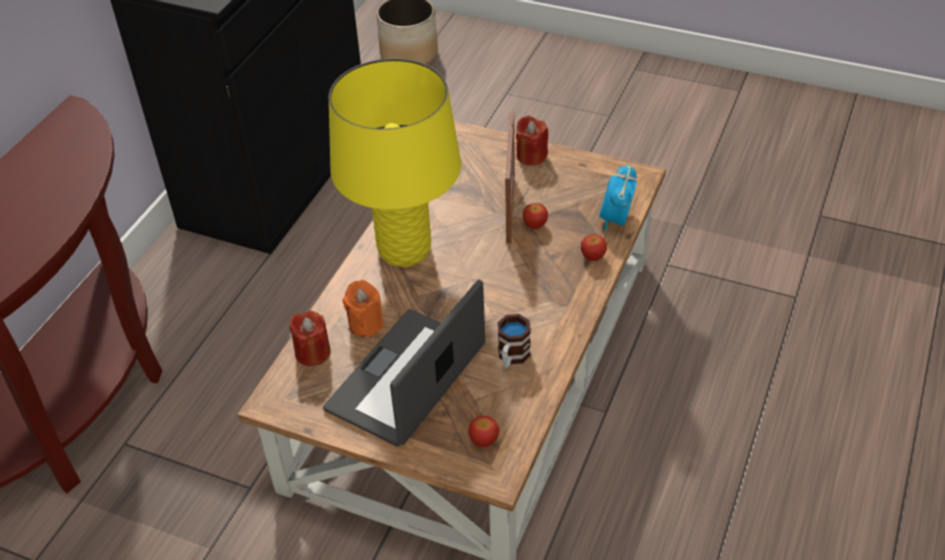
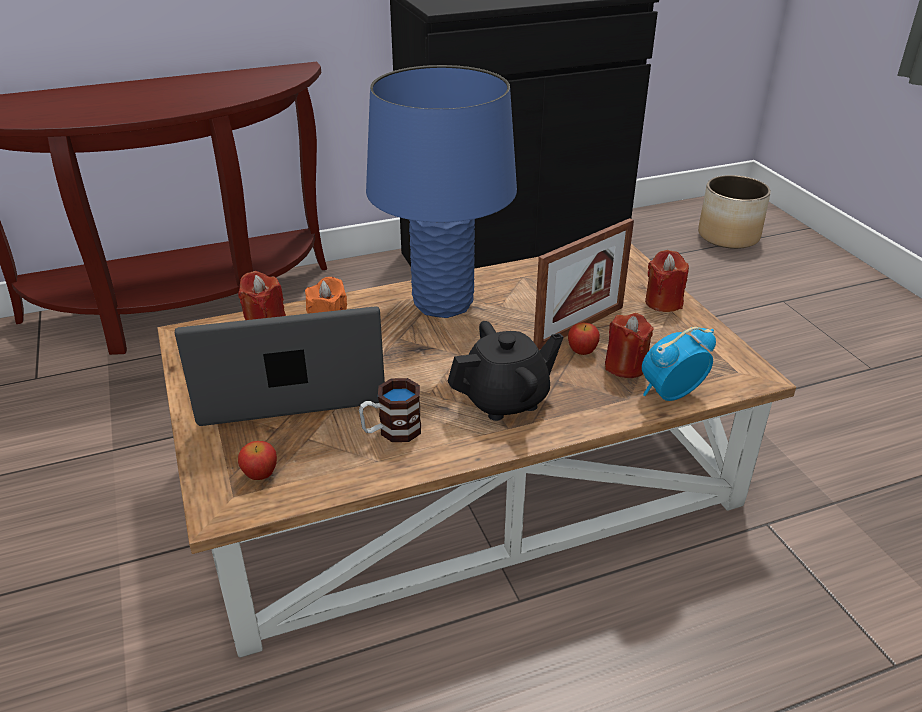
camera: 45 degrees right, 10 degrees down
yellow table lamp [329,58,461,267] -> blue table lamp [366,65,517,318]
apple [581,234,607,261] -> none
none -> black teapot [447,321,563,421]
none -> red candle [605,313,654,378]

